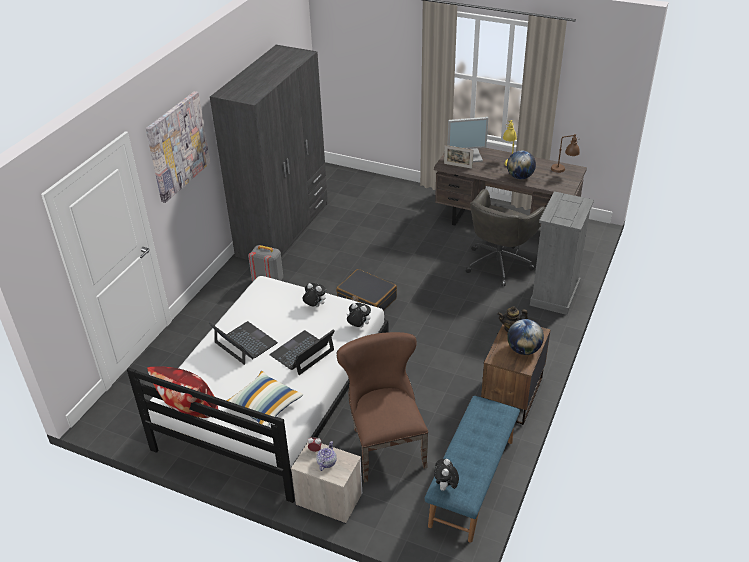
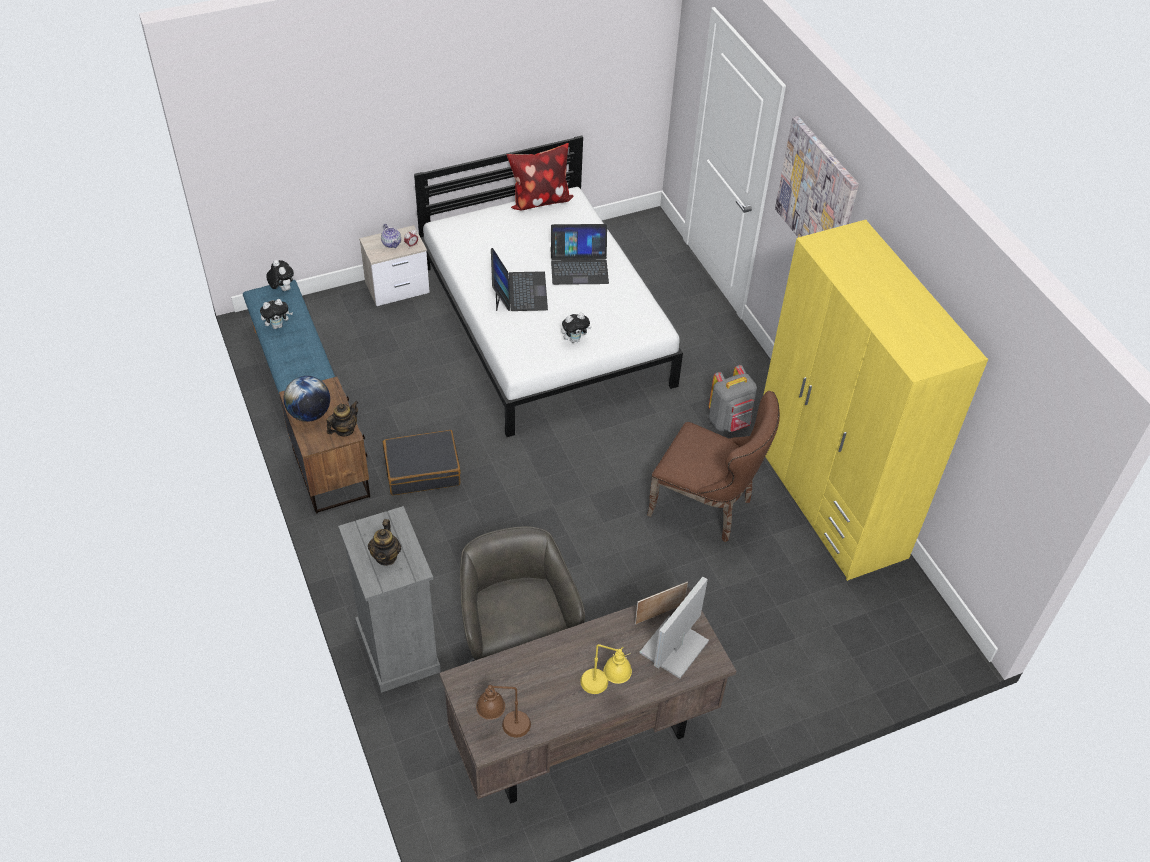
camera: 130 degrees right, 10 degrees up
grey wardrobe [210,45,328,260] -> yellow wardrobe [763,220,988,581]
pillow [226,371,303,426] -> none
black suitcase [336,269,397,311] -> black suitcase moved to [383,430,461,495]
brown chair [337,332,428,483] -> brown chair moved to [647,391,780,542]
plush toy [347,303,371,327] -> plush toy moved to [260,299,293,329]
globe [507,151,536,179] -> none
none -> teapot [368,519,401,566]

